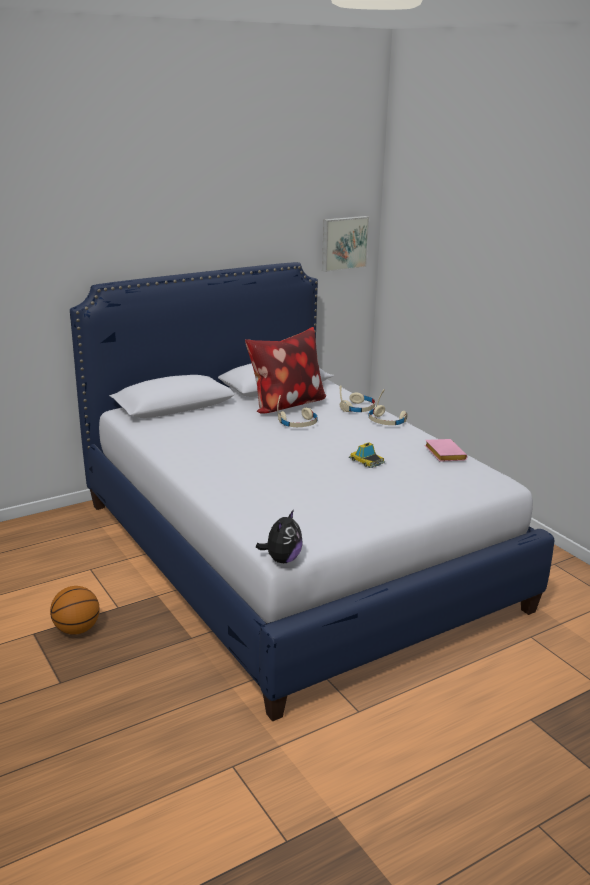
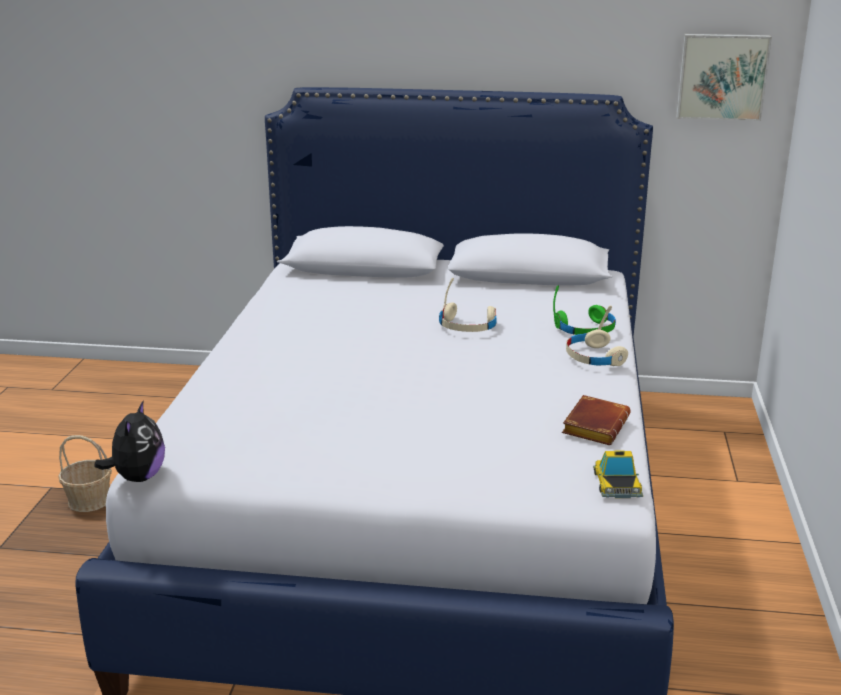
camera: 40 degrees right, 0 degrees up
basketball [50,586,100,635] -> basket [58,435,112,512]
pillow [245,327,326,414] -> none
plush toy [256,510,303,563] -> plush toy turned 60 degrees counterclockwise [94,400,165,482]
beige headphones [339,385,375,412] -> green headphones [553,286,616,335]
toy car [349,443,385,468] -> toy car moved to [593,450,643,498]
pink book [425,439,467,462] -> brown book [562,395,631,445]

